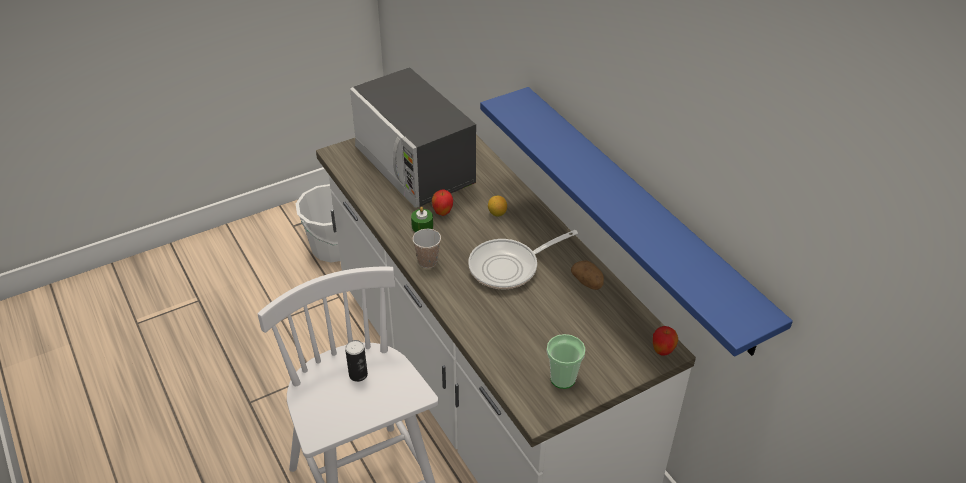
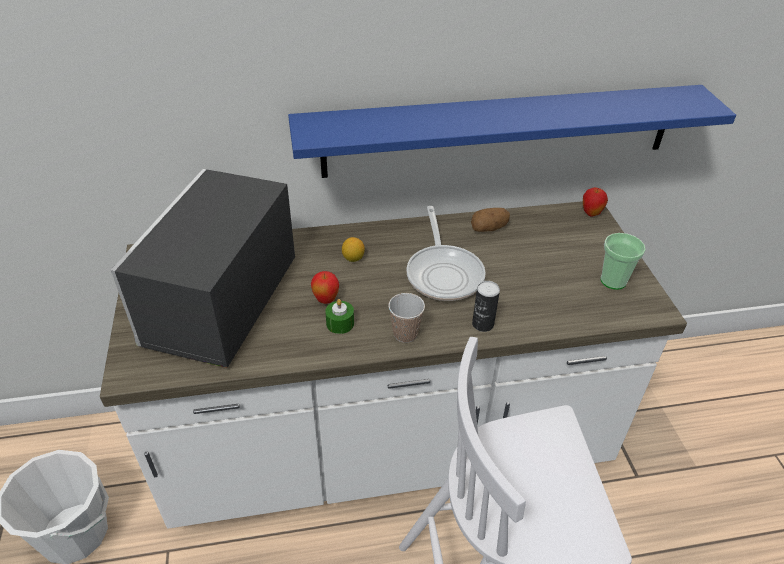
camera: 70 degrees left, 0 degrees up
can [345,340,368,382] -> can moved to [472,281,500,332]
microwave [350,67,476,208] -> microwave turned 120 degrees clockwise [111,169,295,368]

